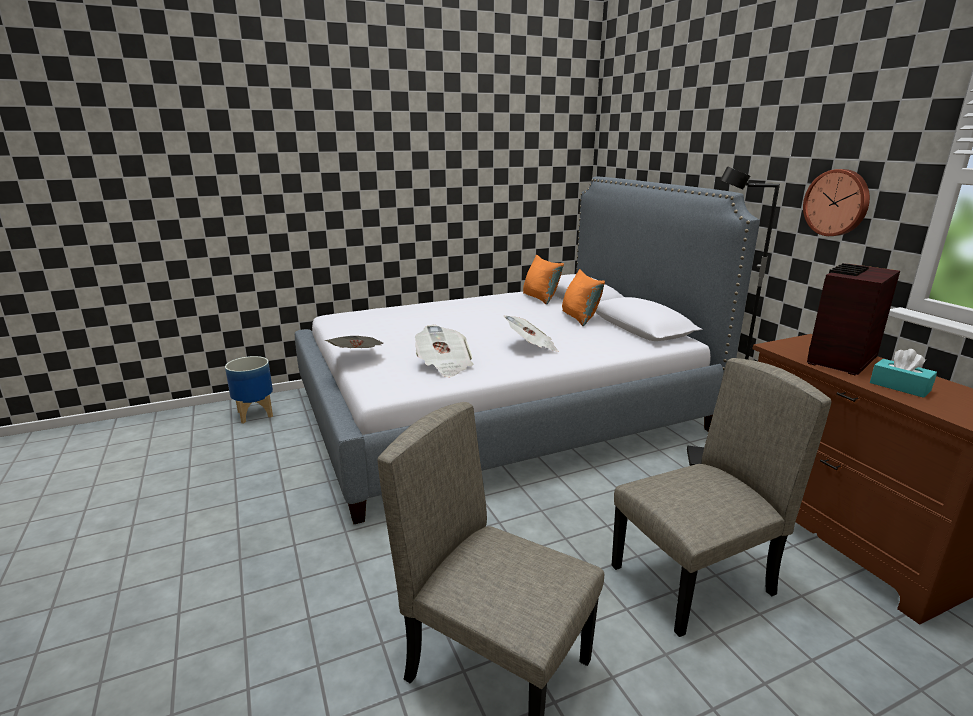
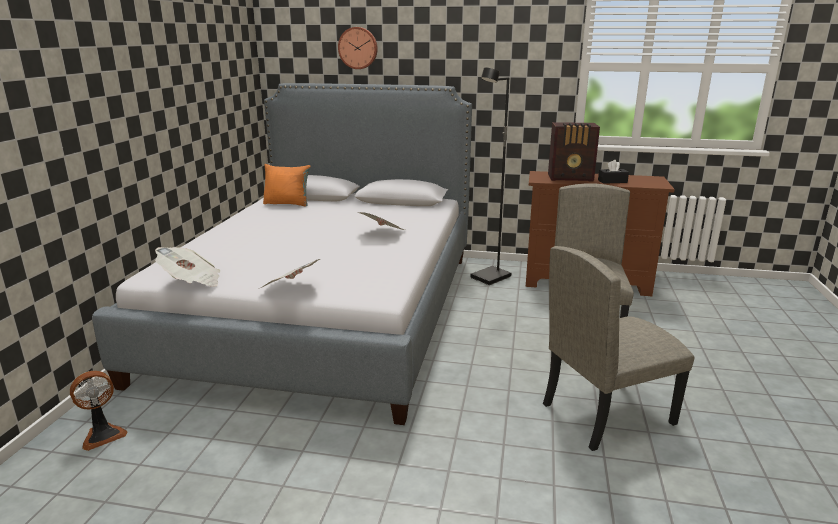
camera: 55 degrees left, 0 degrees up
planter [225,356,273,424] -> fan [70,371,128,451]
newspaper [415,325,474,378] -> newspaper moved to [155,247,220,287]
orange pillow [562,269,605,326] -> none
wall clock [803,169,870,236] -> wall clock moved to [338,27,378,69]
radio [807,263,900,376] -> radio turned 75 degrees counterclockwise [548,122,600,182]
turquoise tissue box [870,349,937,398] -> black tissue box [598,160,629,184]

